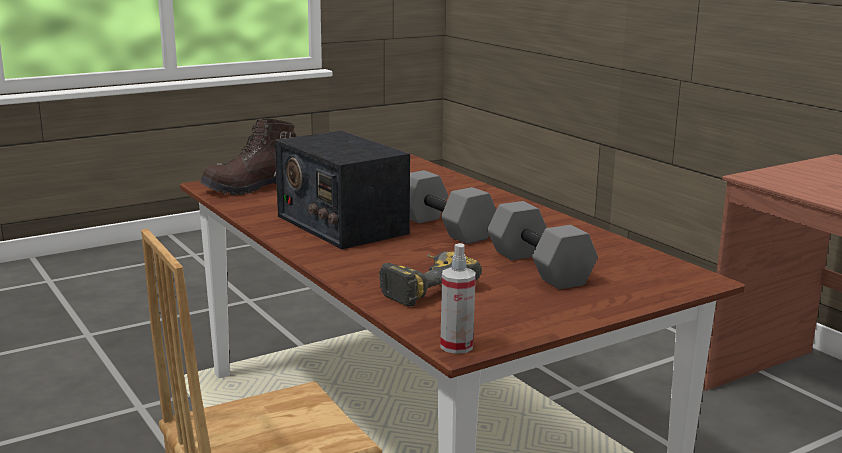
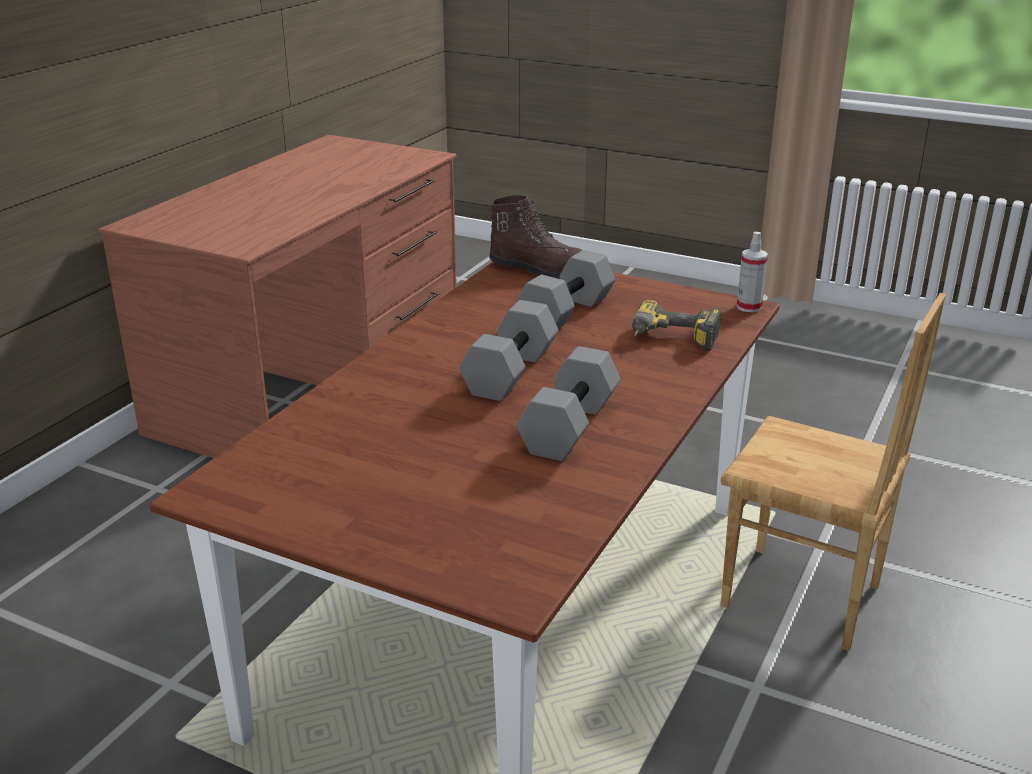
camera: 120 degrees left, 10 degrees up
brown boot [200,118,296,195] -> brown boot moved to [489,195,582,279]
radio [275,131,410,249] -> grey dumbbell [516,346,621,461]

